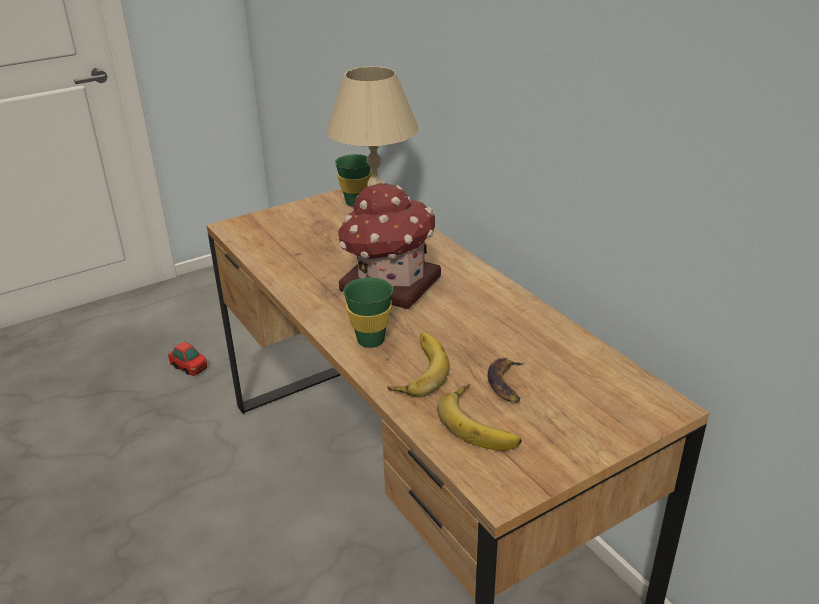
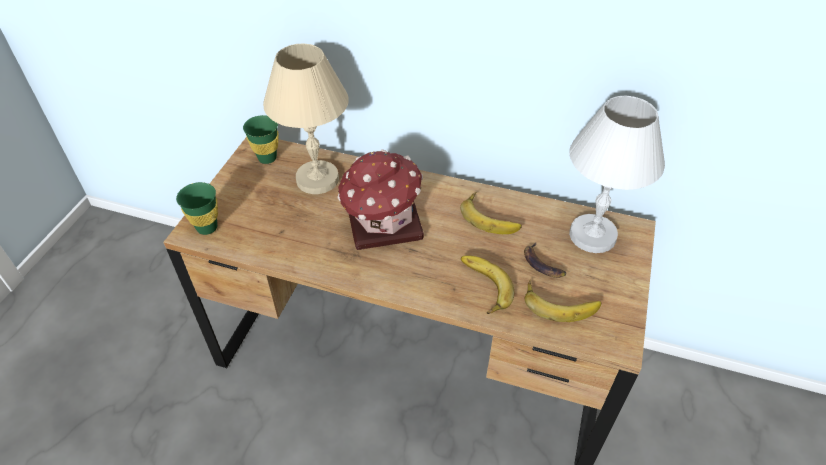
camera: 40 degrees left, 15 degrees up
toy car [168,342,208,376] -> none
green cup [343,277,393,348] -> green cup moved to [176,182,218,235]
none -> banana [460,192,522,234]
none -> white table lamp [569,96,665,253]

